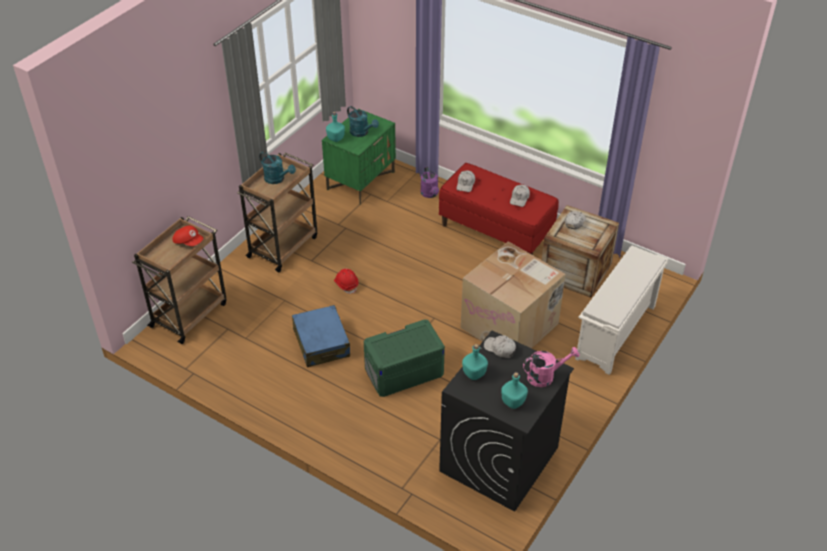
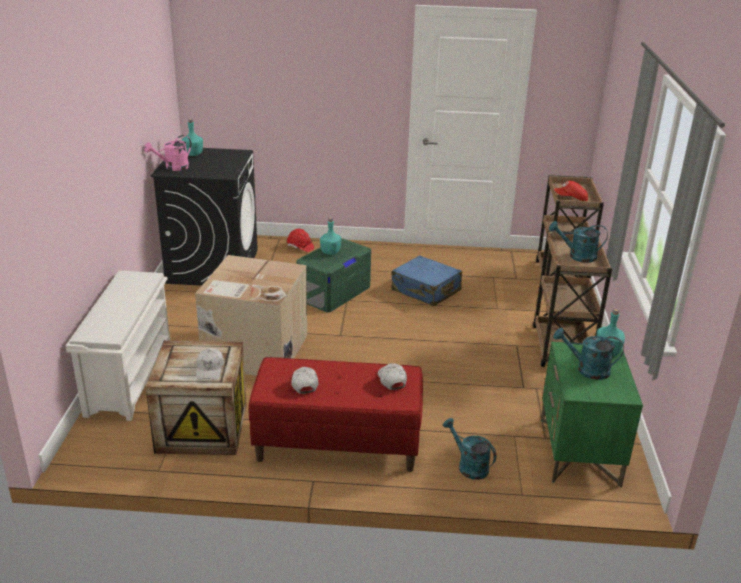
camera: 150 degrees right, 15 degrees down
red hard hat [334,269,359,294] -> red hard hat moved to [287,229,314,252]
purple watering can [420,167,439,198] -> turquoise watering can [443,418,496,480]
turquoise bottle [462,344,488,380] -> turquoise bottle moved to [320,218,342,255]
white cap [484,335,516,358] -> none

